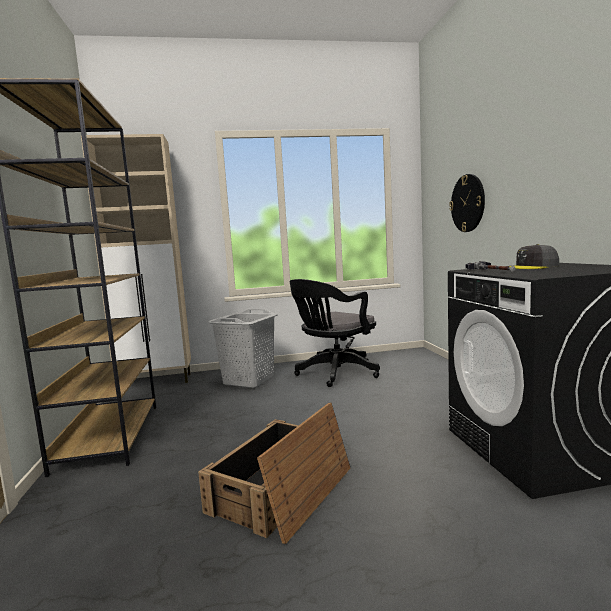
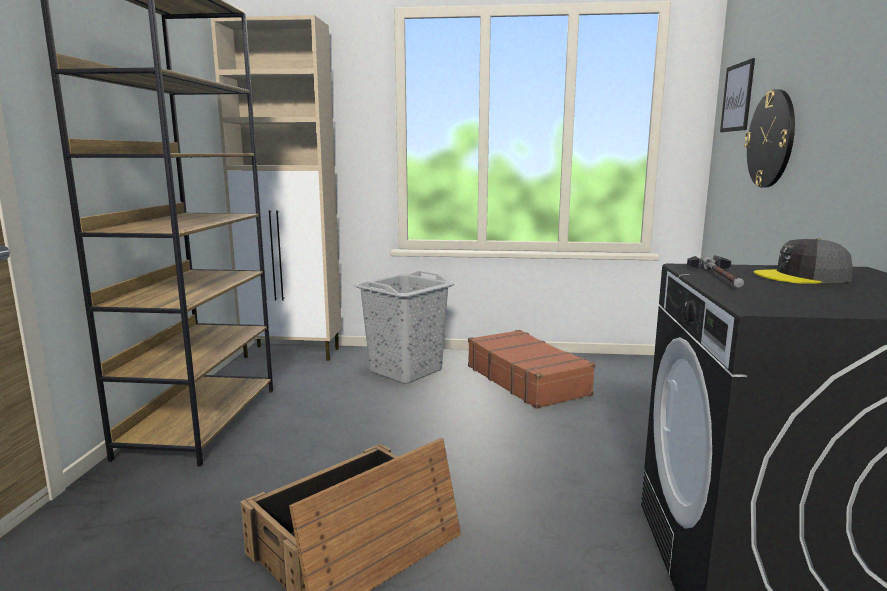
camera: 15 degrees right, 5 degrees up
black office chair [290,279,380,387] -> brown suitcase [468,330,595,409]
none -> picture [720,58,755,132]

